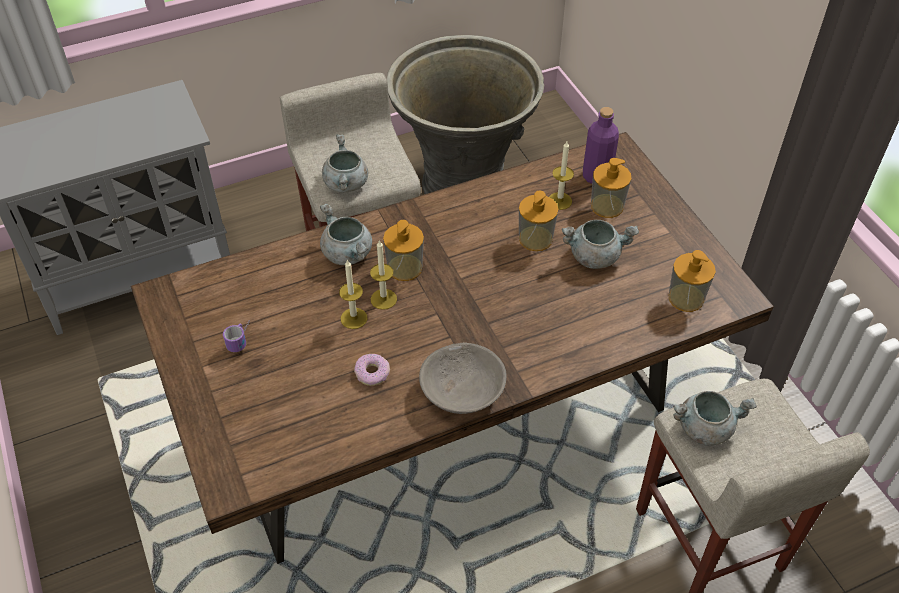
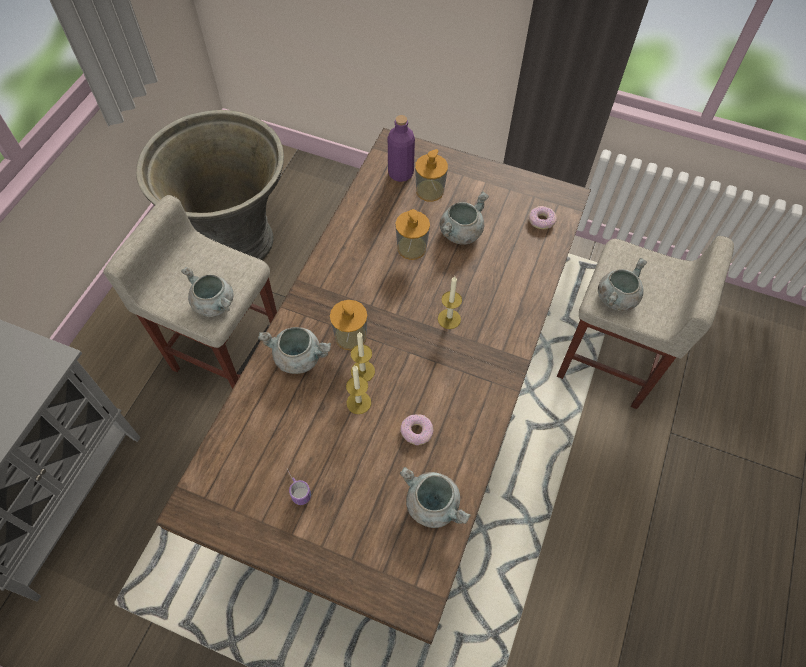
camera: 45 degrees left, 10 degrees up
grey bowl [419,342,507,414] -> none
candle [549,141,574,210] -> candle moved to [438,276,462,329]
soap dispenser [668,250,716,312] -> donut [529,206,557,229]
none -> grey cooking pot [400,467,471,528]

